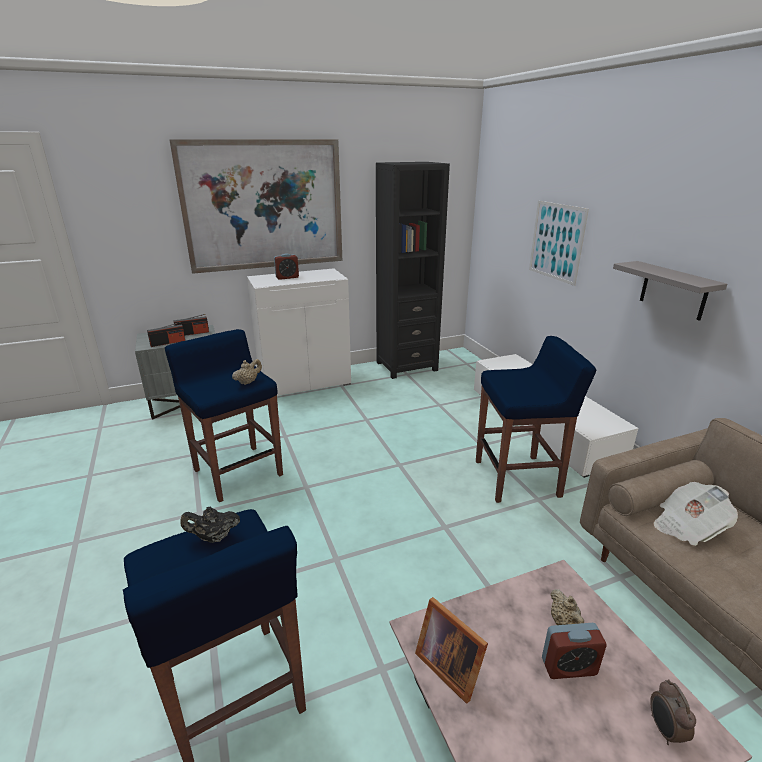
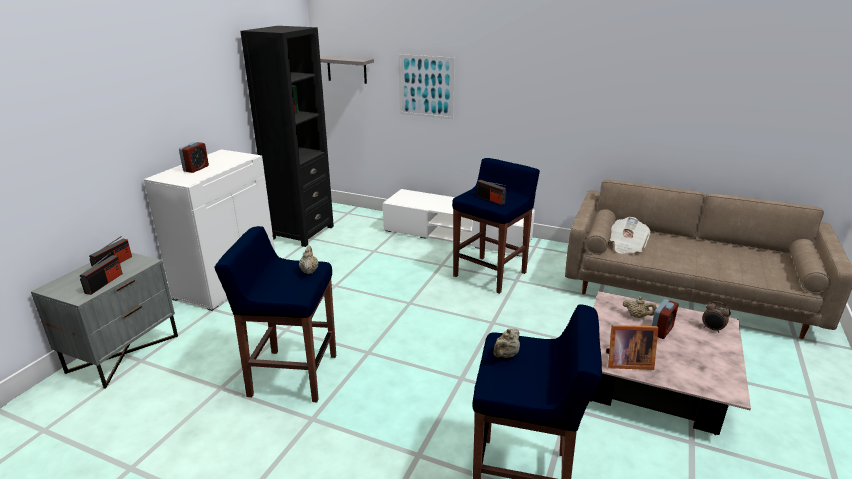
camera: 45 degrees left, 0 degrees up
picture [169,140,342,274] -> none
black teapot [181,507,240,543] -> beige teapot [493,328,520,358]
grey shelf [613,261,727,321] -> grey shelf moved to [320,55,374,84]
none -> radio [477,180,506,205]

